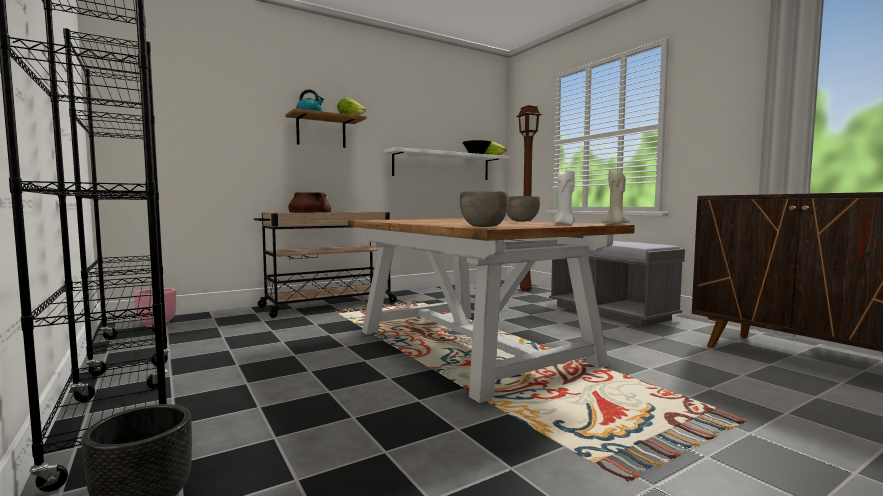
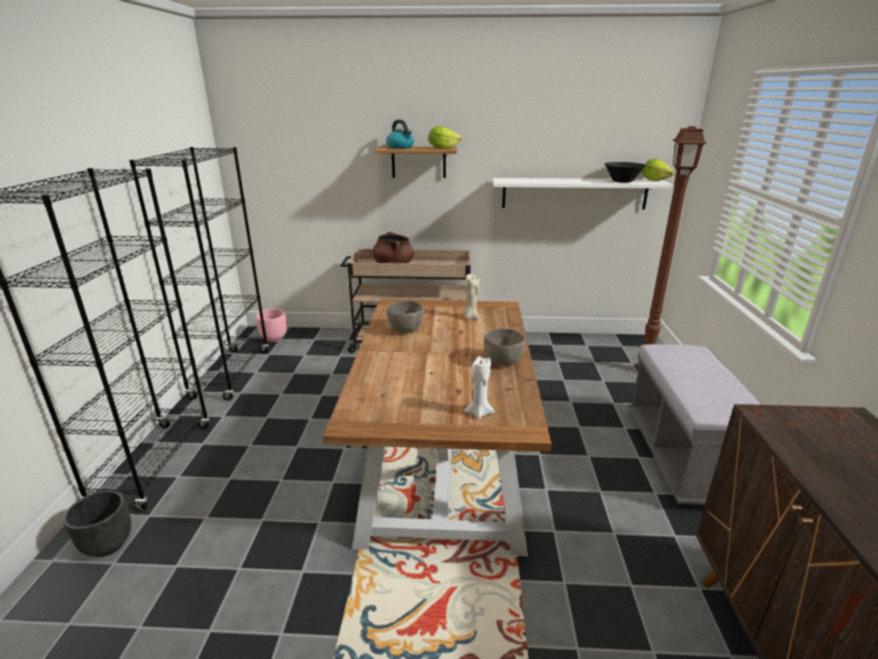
camera: 35 degrees right, 20 degrees up
grey bowl [460,191,509,227] -> grey bowl moved to [387,301,424,333]
beige candle [601,169,630,224] -> beige candle moved to [464,274,479,319]

